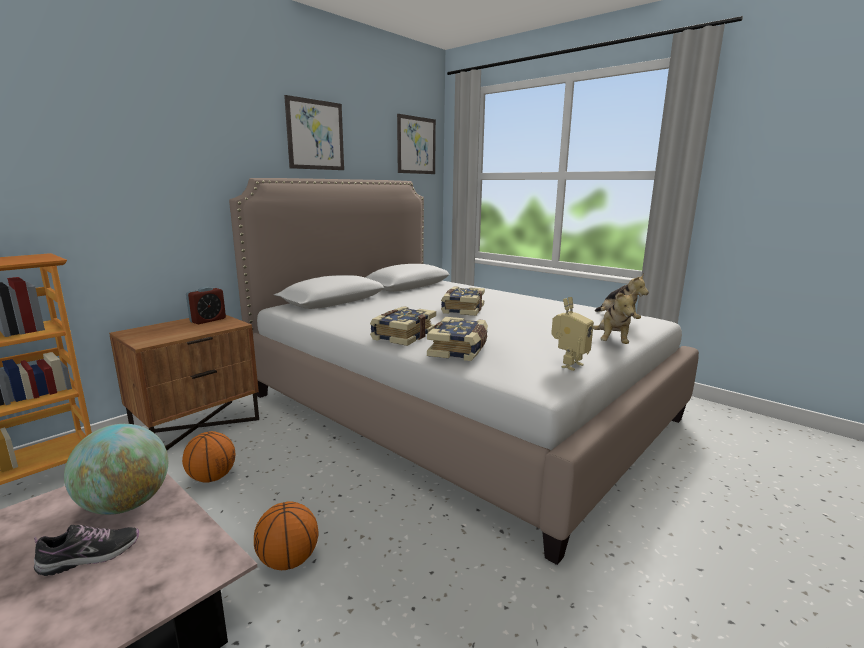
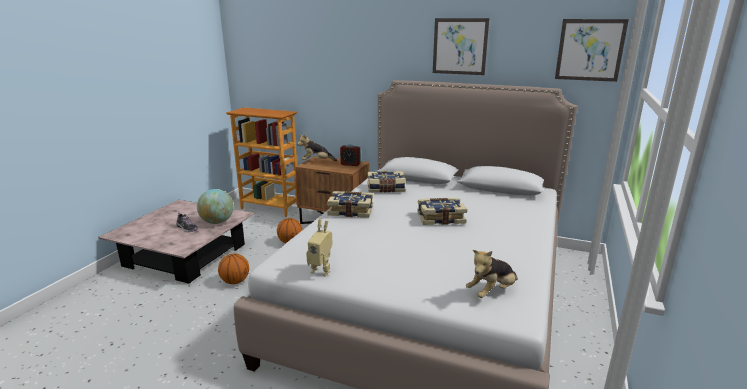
camera: 70 degrees right, 5 degrees up
book [427,317,488,361] -> book moved to [367,171,406,192]
plush toy [593,290,636,344] -> plush toy moved to [297,134,338,161]

